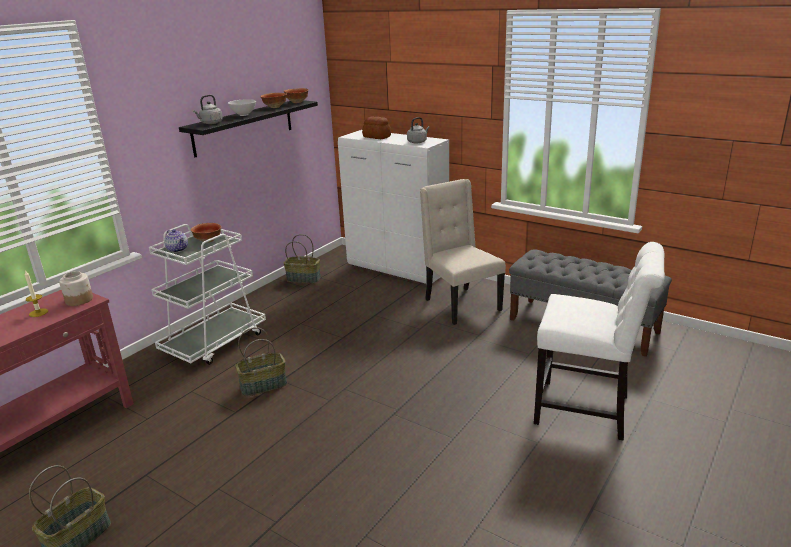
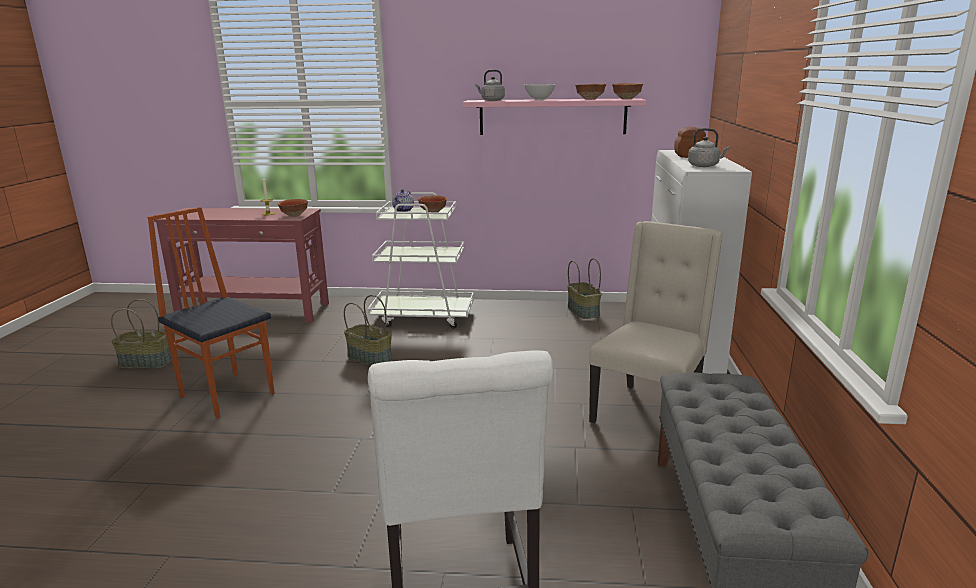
camera: 60 degrees right, 5 degrees down
jar [59,271,93,306] -> bowl [277,199,308,217]
black shelf [179,100,318,157] -> pink shelf [462,98,646,135]
none -> chair [147,207,275,419]

